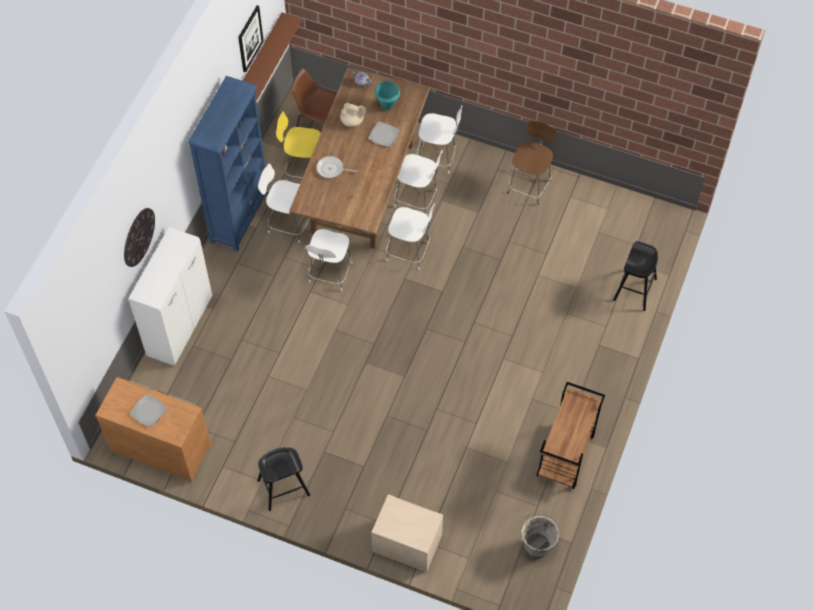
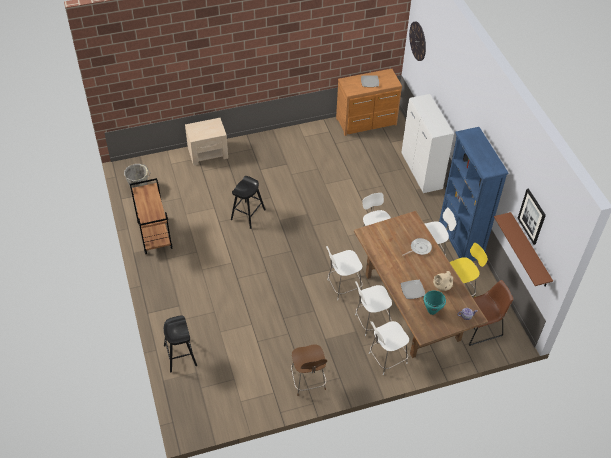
camera: 140 degrees right, 10 degrees down
wall clock [124,208,155,267] -> wall clock moved to [409,21,426,61]
black stool [257,447,310,511] -> black stool moved to [231,176,266,229]

